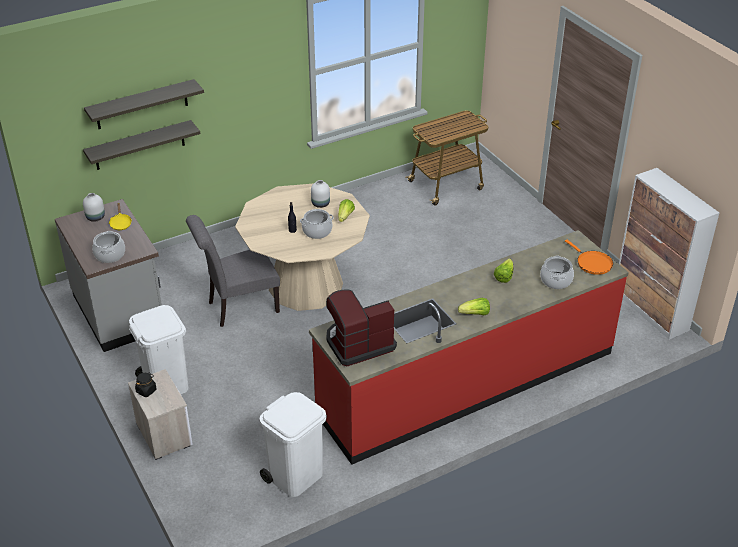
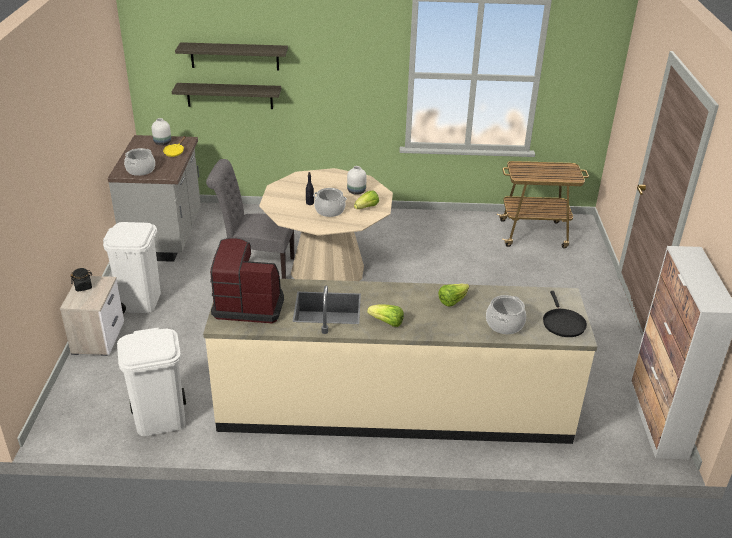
camera: 30 degrees right, 5 degrees down
red counter [309,230,629,465] -> beige counter [203,279,598,444]
orange frying pan [565,240,613,275] -> black frying pan [543,291,587,337]

